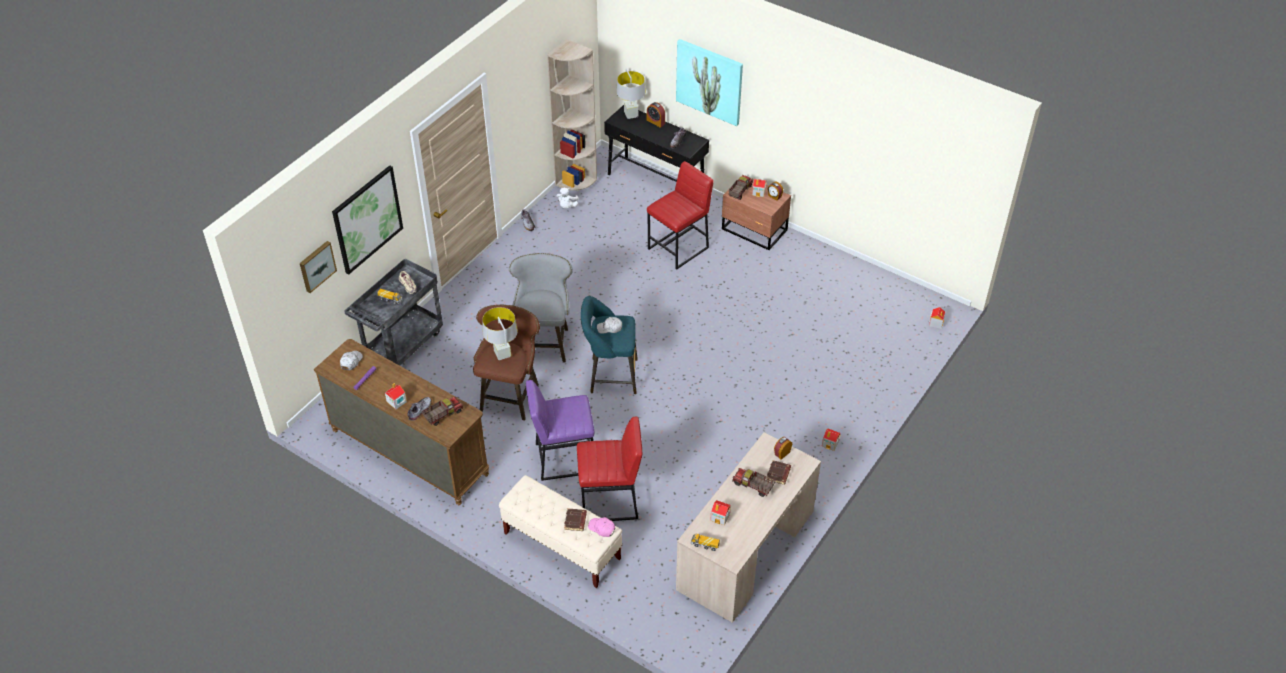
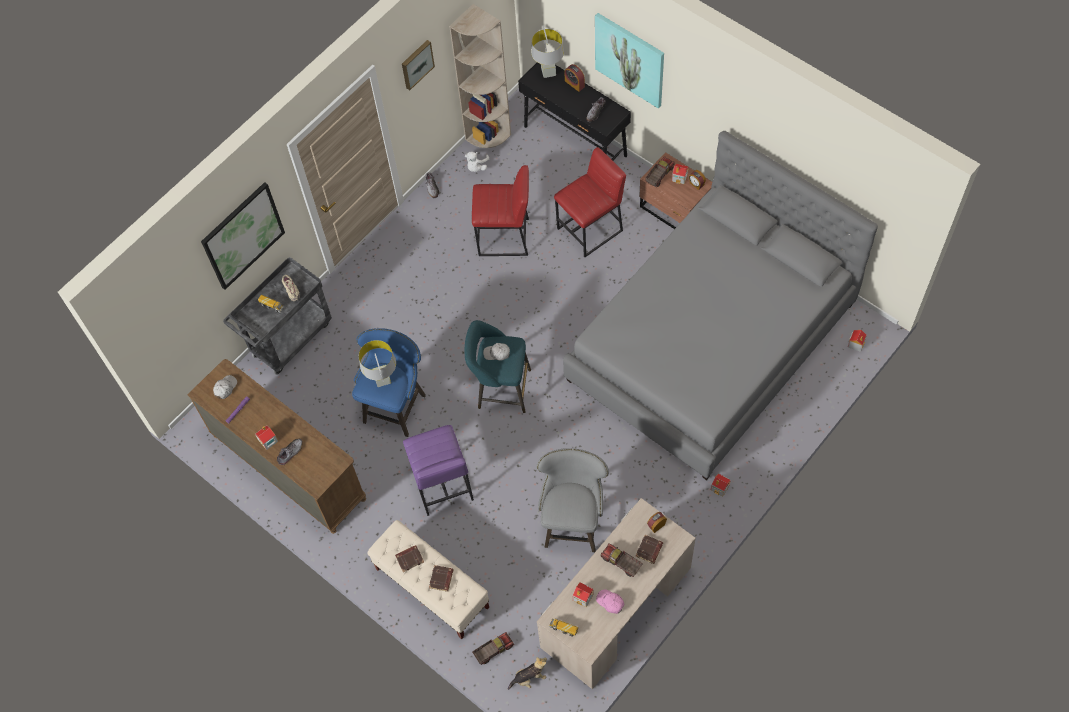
camera: 10 degrees right, 15 degrees up
picture [300,241,337,293] -> picture moved to [402,40,435,90]
toy truck [421,396,463,426] -> toy truck moved to [472,632,514,665]
brown stool [473,305,540,421] -> blue stool [352,328,426,437]
grey stool [509,253,573,363] -> grey stool moved to [536,448,609,552]
purple chair [526,380,594,481] -> purple chair turned 105 degrees counterclockwise [403,425,474,516]
red chair [577,417,642,521] -> red chair moved to [472,165,529,256]
pink cap [588,517,615,537] -> pink cap moved to [596,589,624,614]
none -> brown book [395,545,424,572]
none -> plush toy [508,657,547,690]
none -> grey bed [563,131,878,480]

